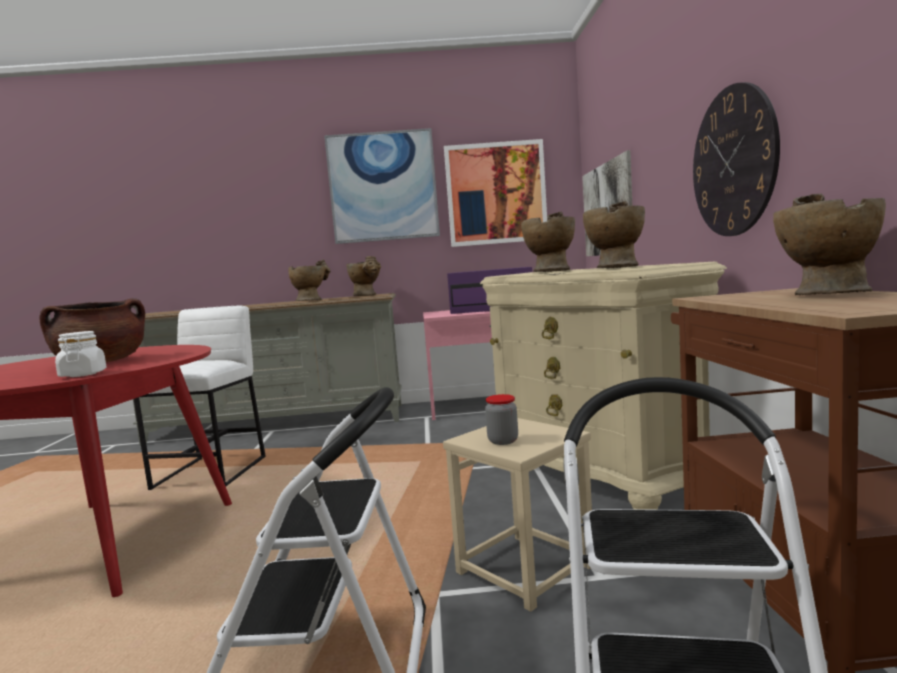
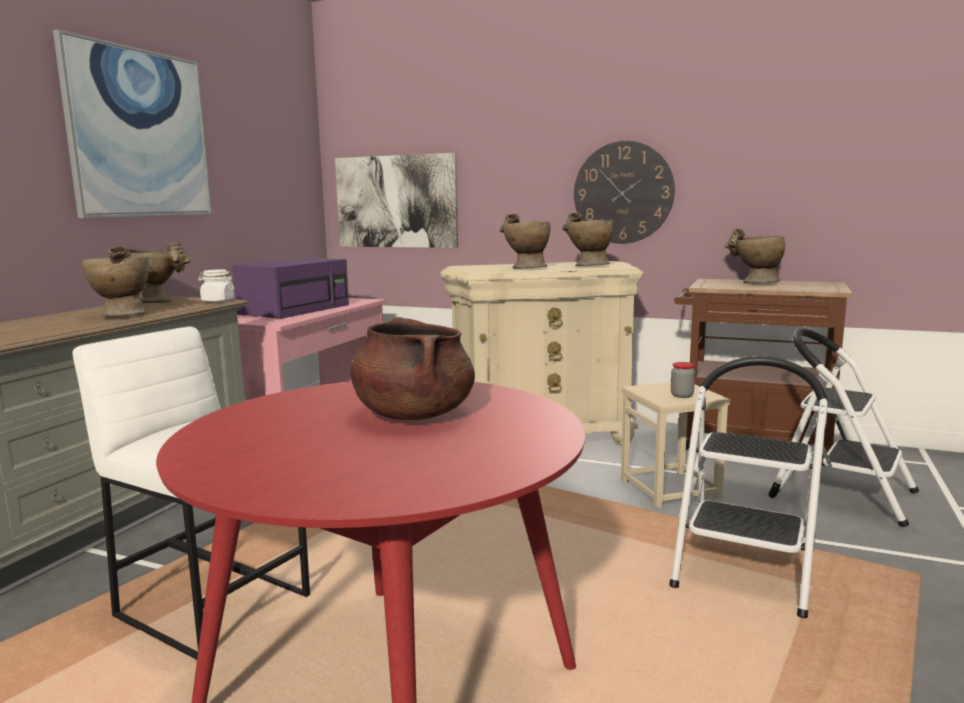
camera: 65 degrees left, 5 degrees up
white jar [55,331,106,377] -> white jar moved to [198,269,234,302]
picture [444,139,547,247] -> none

